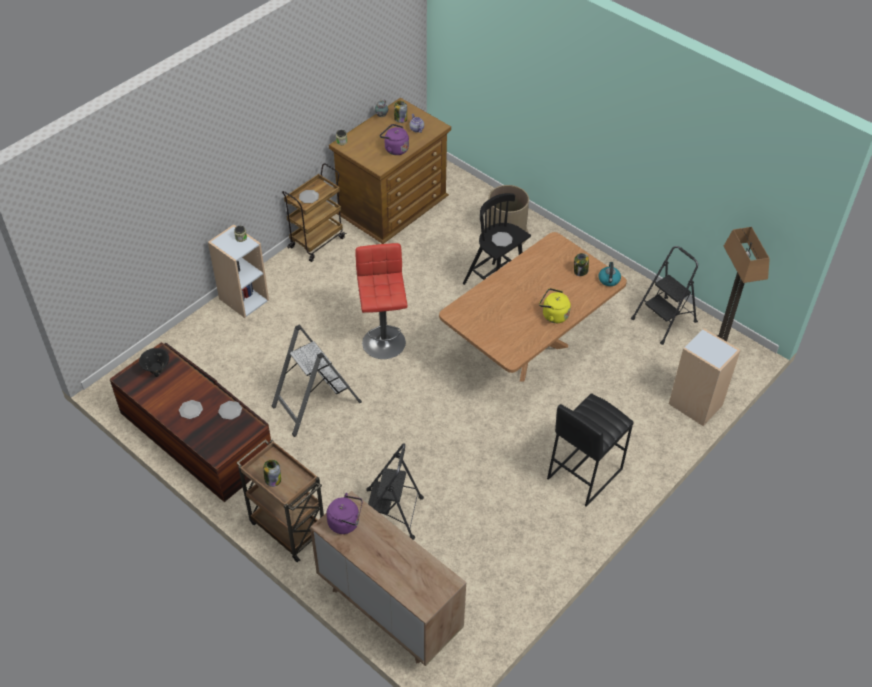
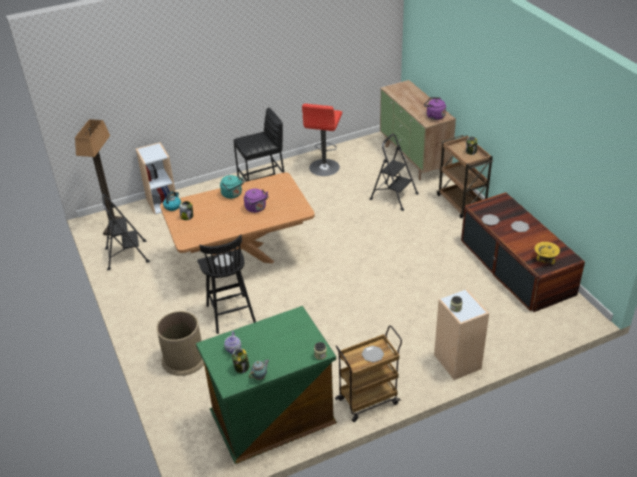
camera: 155 degrees left, 10 degrees down
black bowl [139,348,169,377] -> yellow bowl [535,242,560,264]
grey step ladder [271,325,362,437] -> none
brown dresser [329,98,451,244] -> green dresser [196,306,337,464]
red stool [355,243,407,359] -> red stool moved to [302,104,342,176]
purple kettle [379,124,409,155] -> purple kettle moved to [244,188,269,213]
yellow kettle [539,288,571,323] -> turquoise kettle [220,175,244,199]

